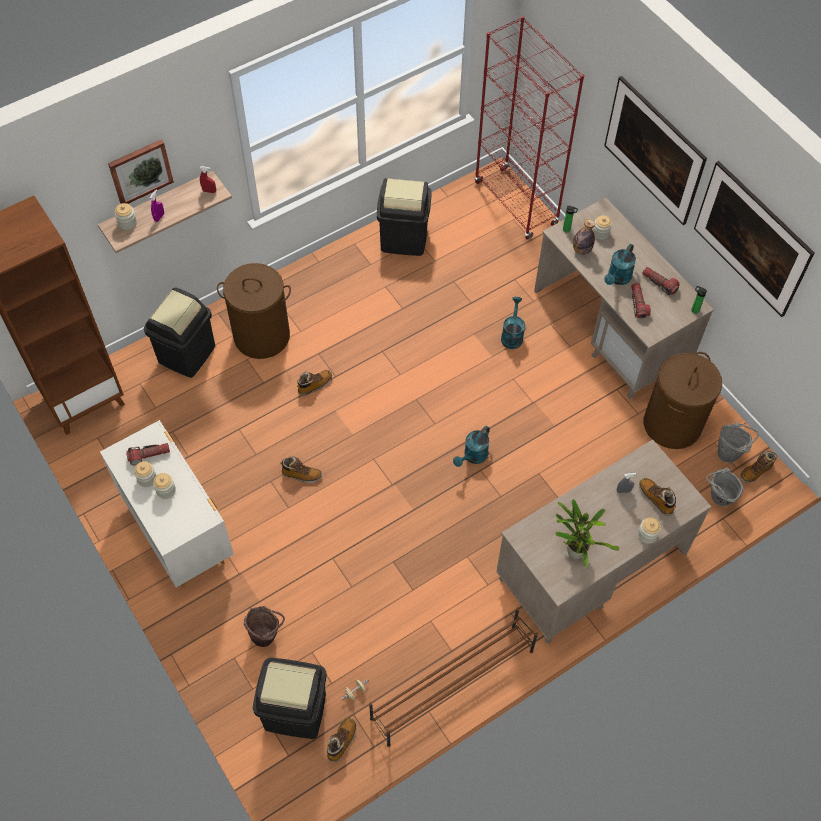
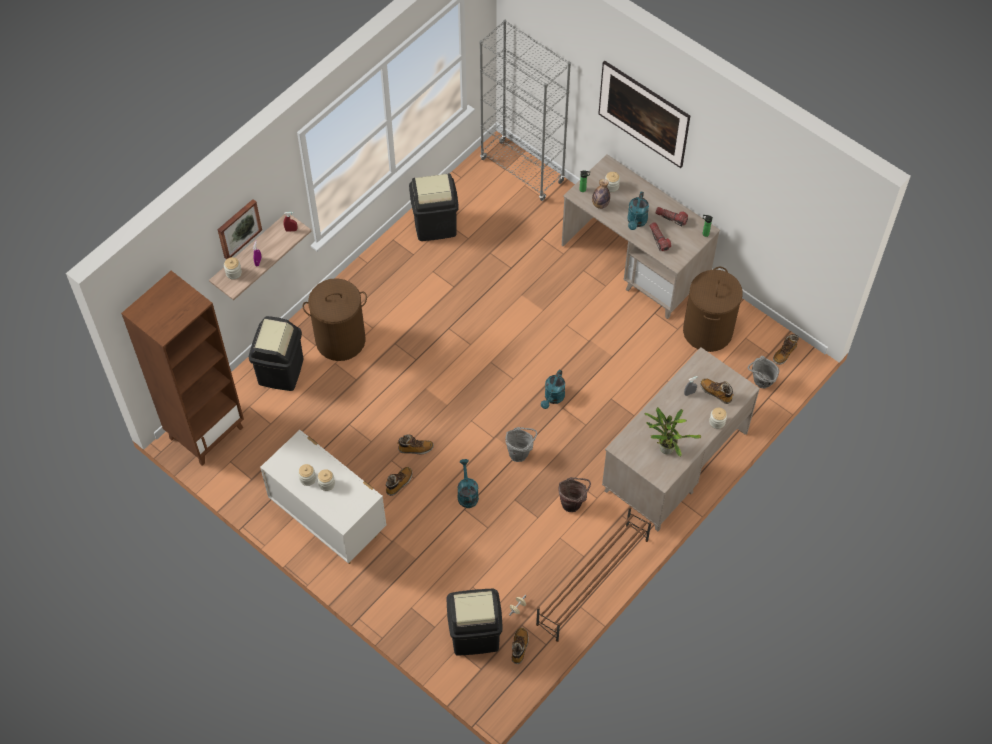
camera: 15 degrees left, 0 degrees up
flashlight [126,443,170,465] -> none
brown bucket [244,606,285,647] -> brown bucket moved to [559,477,591,512]
boot [297,370,332,396] -> boot moved to [386,467,413,496]
red bookcase [474,16,584,240] -> grey bookcase [480,20,571,201]
turquoise watering can [501,297,525,349] -> turquoise watering can moved to [457,459,479,508]
picture [694,161,815,317] -> none
grey bucket [718,423,759,463] -> grey bucket moved to [505,427,537,462]

